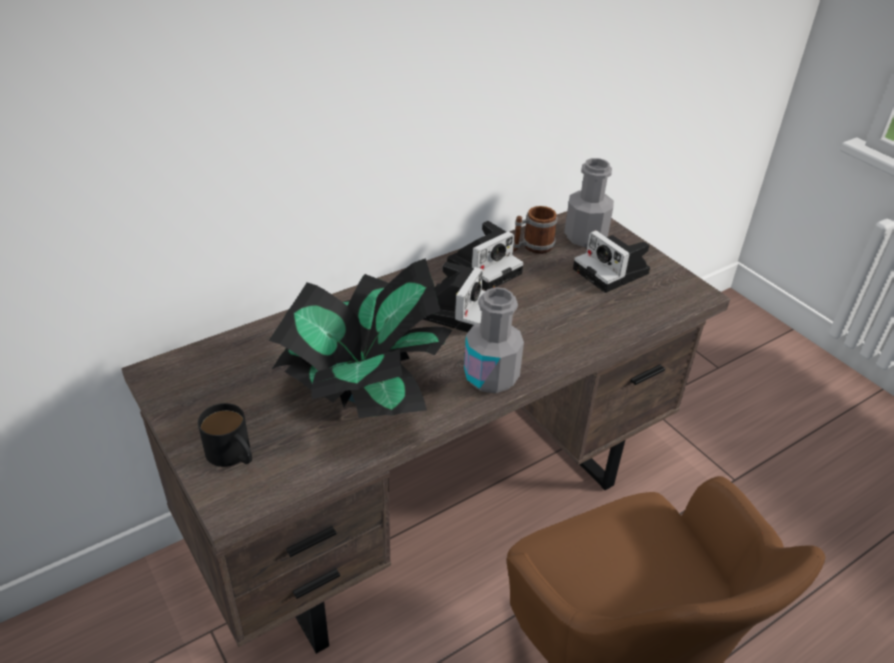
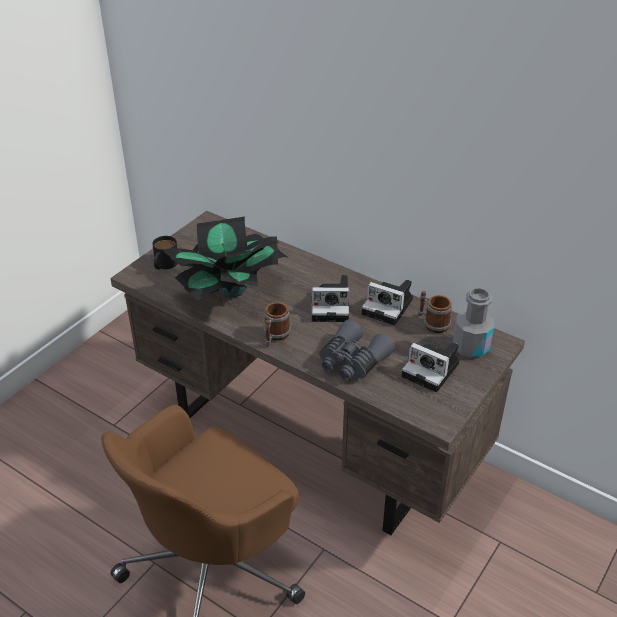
camera: 70 degrees right, 0 degrees up
grey bottle [464,287,524,393] -> mug [264,302,291,347]
camera [573,230,650,293] -> camera turned 90 degrees counterclockwise [402,342,460,392]
none -> grey binoculars [319,319,395,380]

